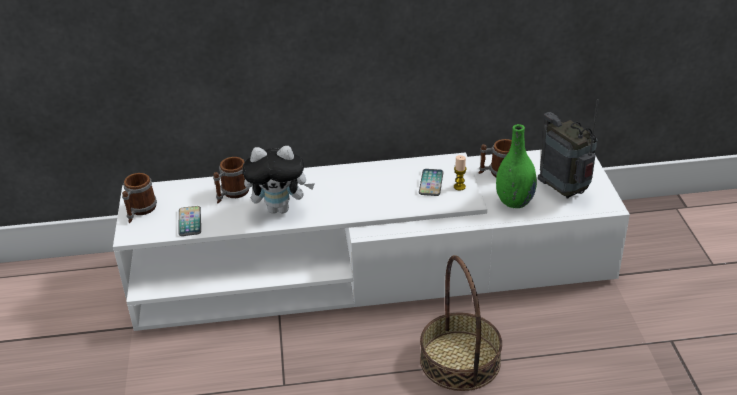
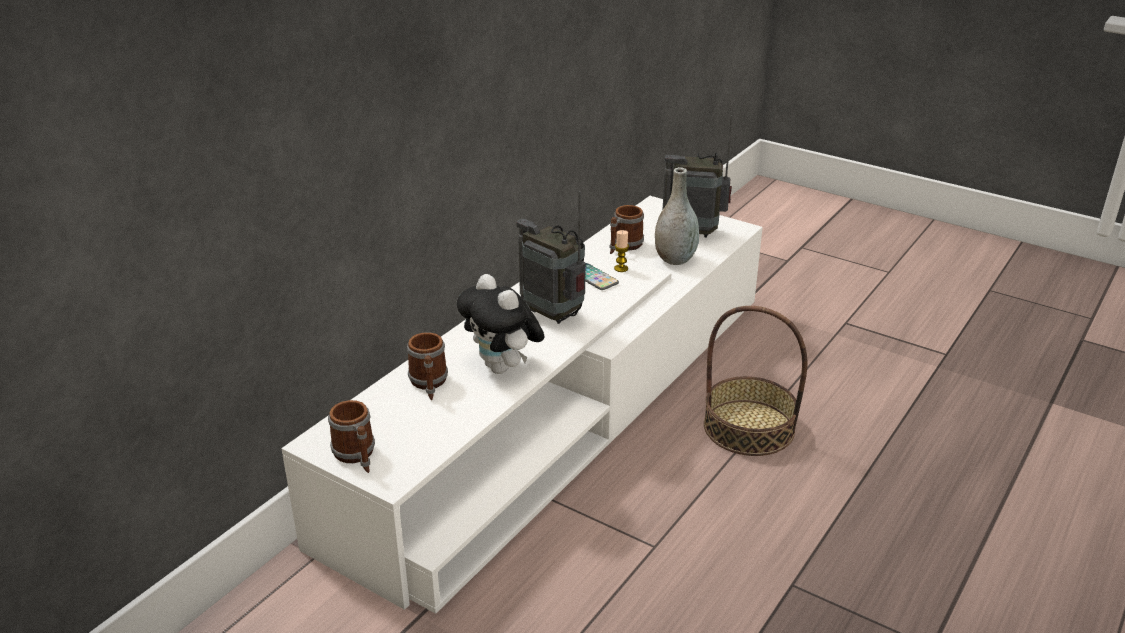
camera: 50 degrees left, 5 degrees down
phone [178,206,201,236] -> none
plush toy [243,146,315,214] -> plush toy turned 105 degrees clockwise [457,274,544,374]
green vase [496,124,537,208] -> grey vase [655,167,699,265]
none -> radio [517,191,586,324]

